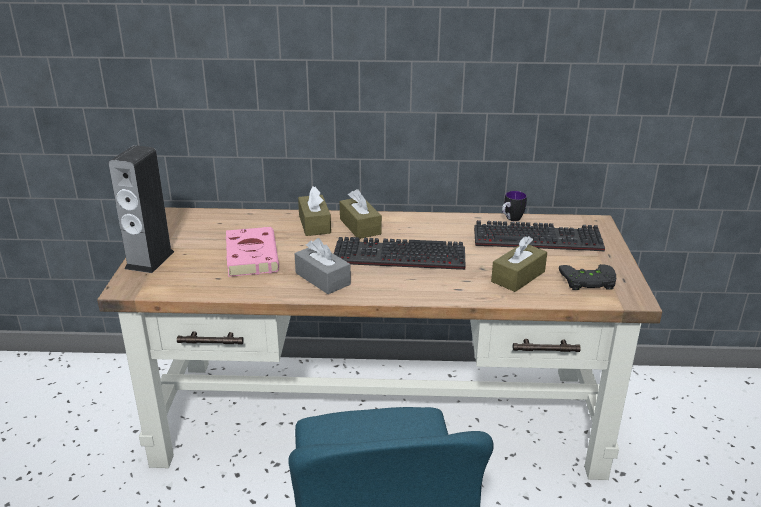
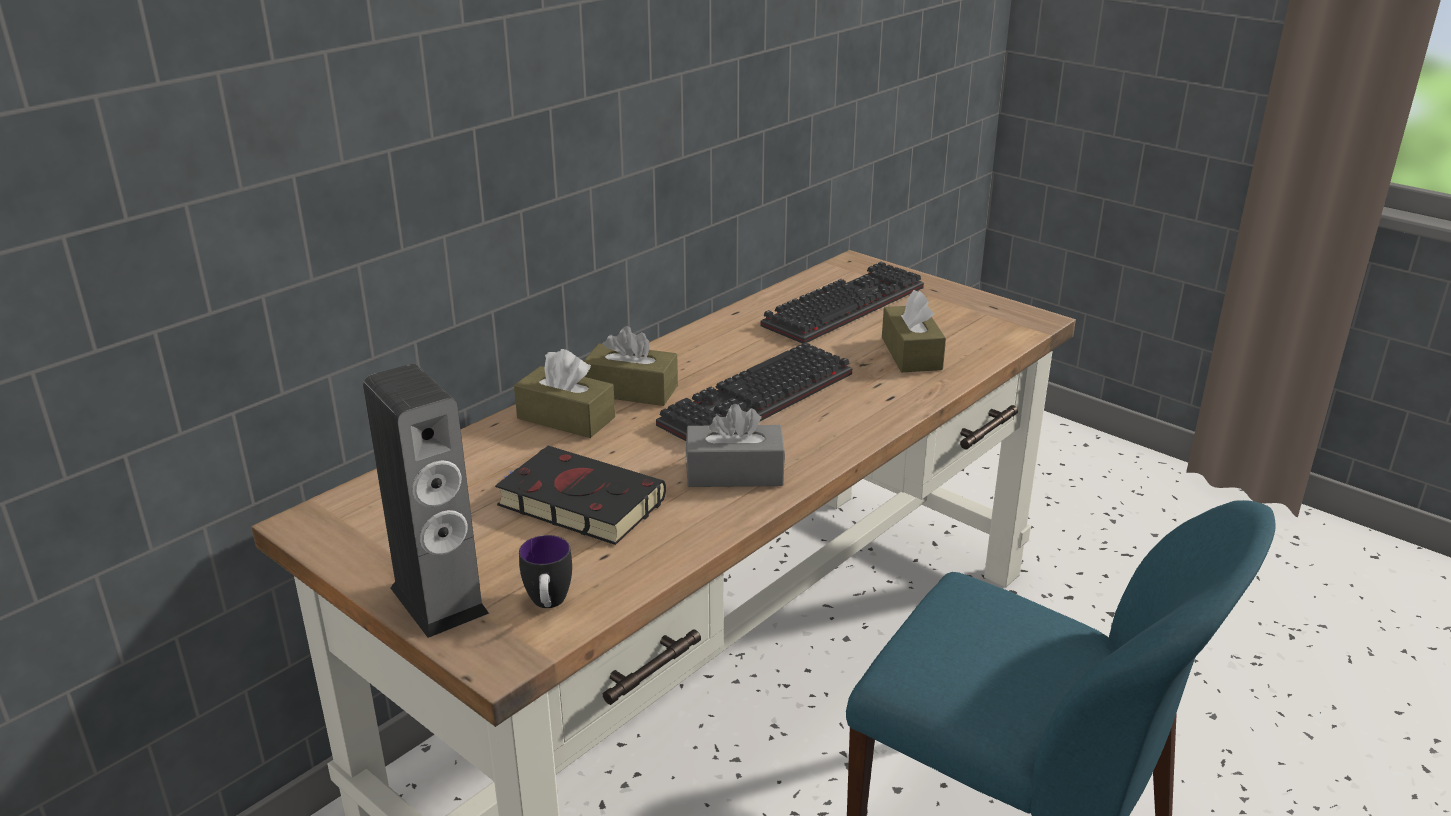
camera: 50 degrees left, 0 degrees up
pink book [226,227,279,277] -> black book [495,446,666,545]
mug [502,191,527,221] -> mug moved to [519,535,572,608]
black game controller [559,264,616,290] -> none

